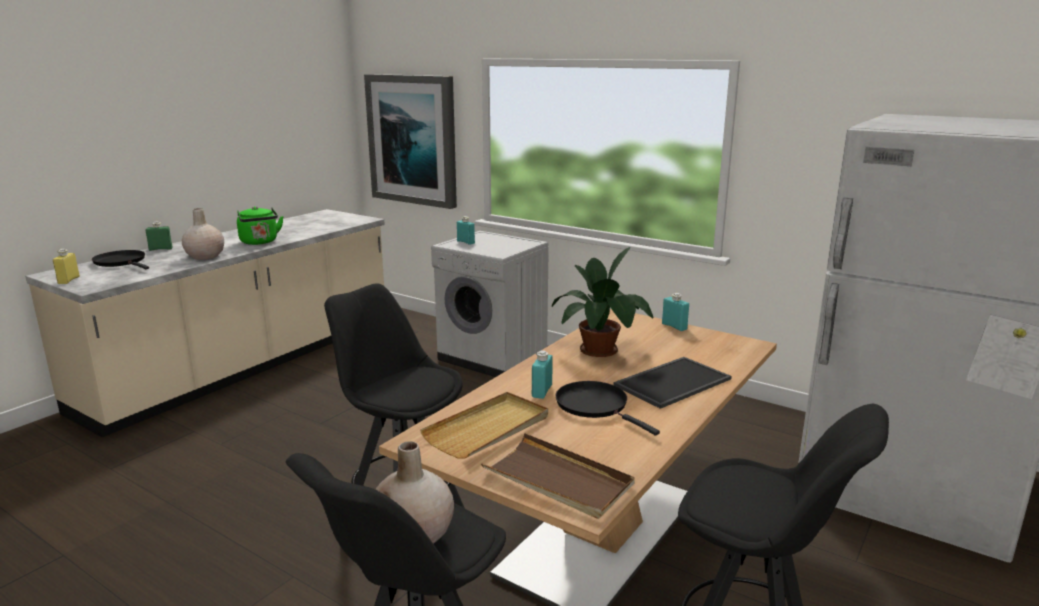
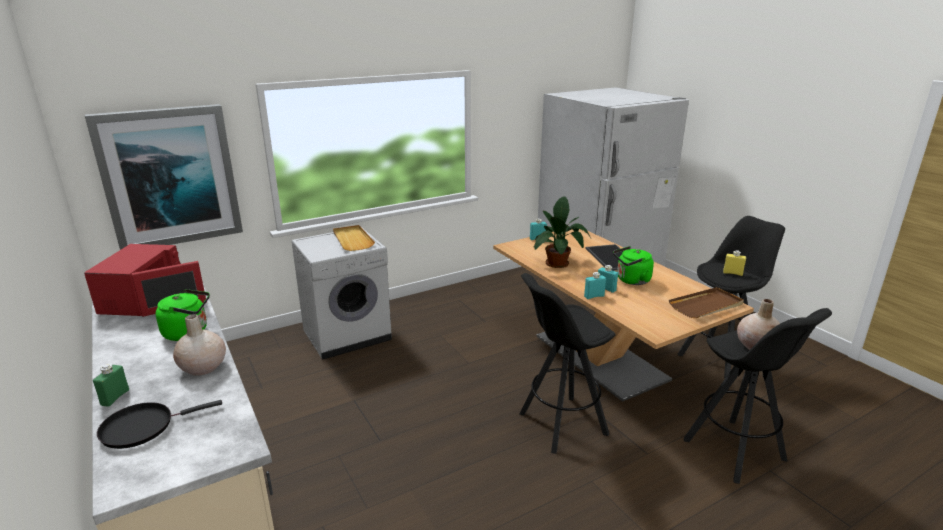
camera: 65 degrees left, 5 degrees up
yellow bottle [53,249,80,284] -> yellow bottle moved to [723,250,746,276]
beige tray [420,392,548,459] -> beige tray moved to [333,225,375,251]
turquoise bottle [457,216,475,245] -> turquoise bottle moved to [584,272,606,299]
black frying pan [555,381,660,436] -> green kettle [613,246,654,285]
none -> red microwave [84,244,207,317]

